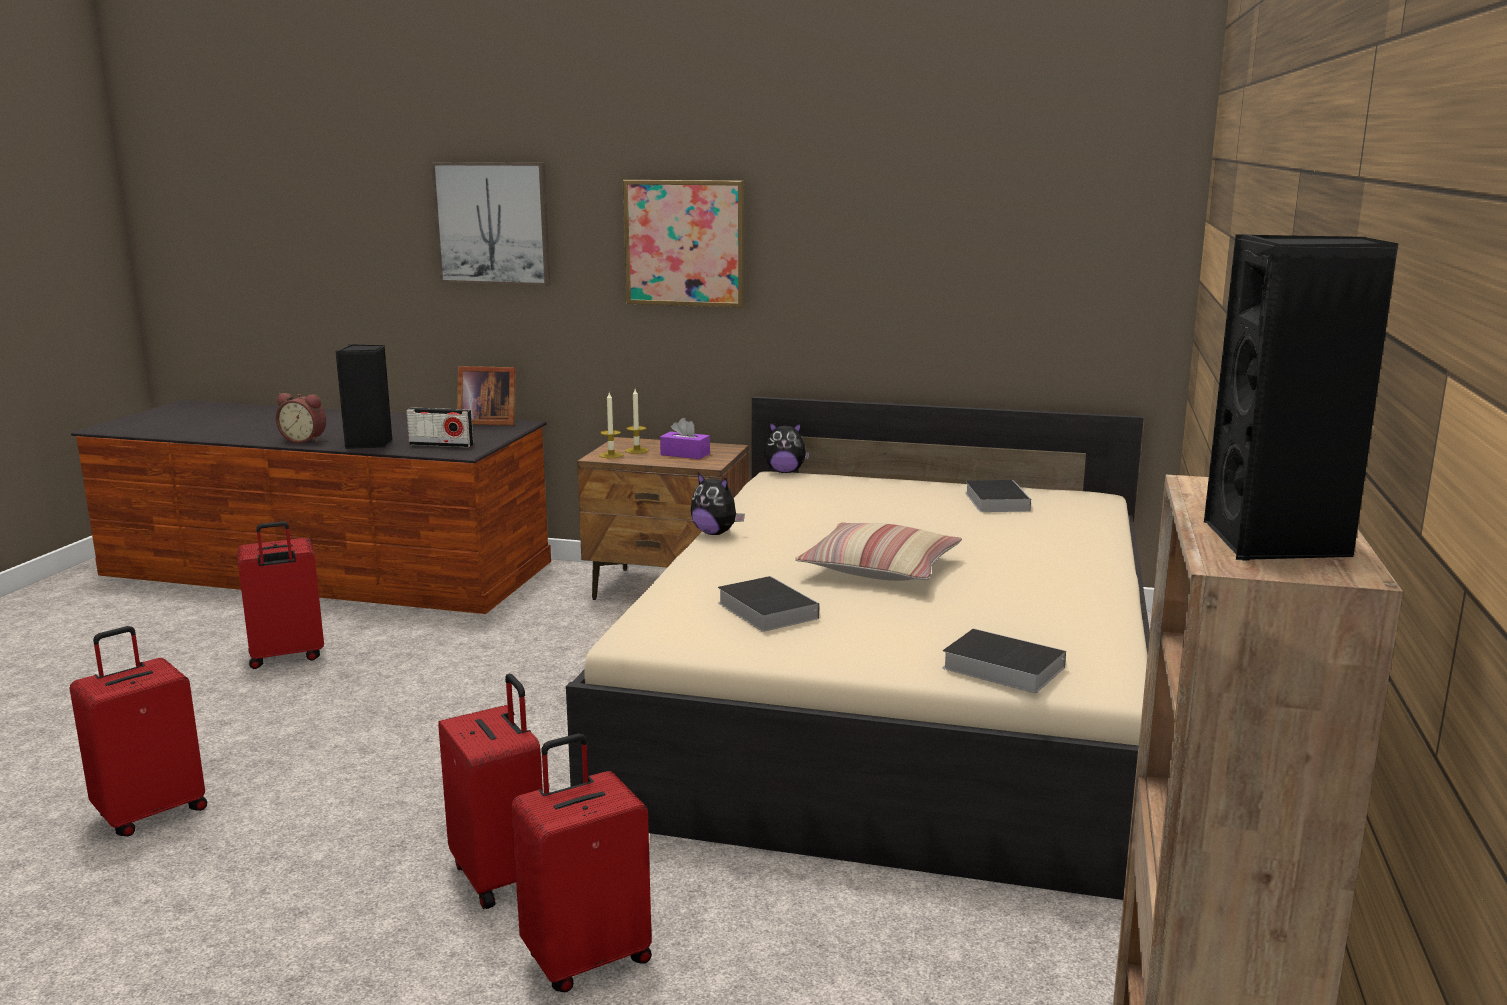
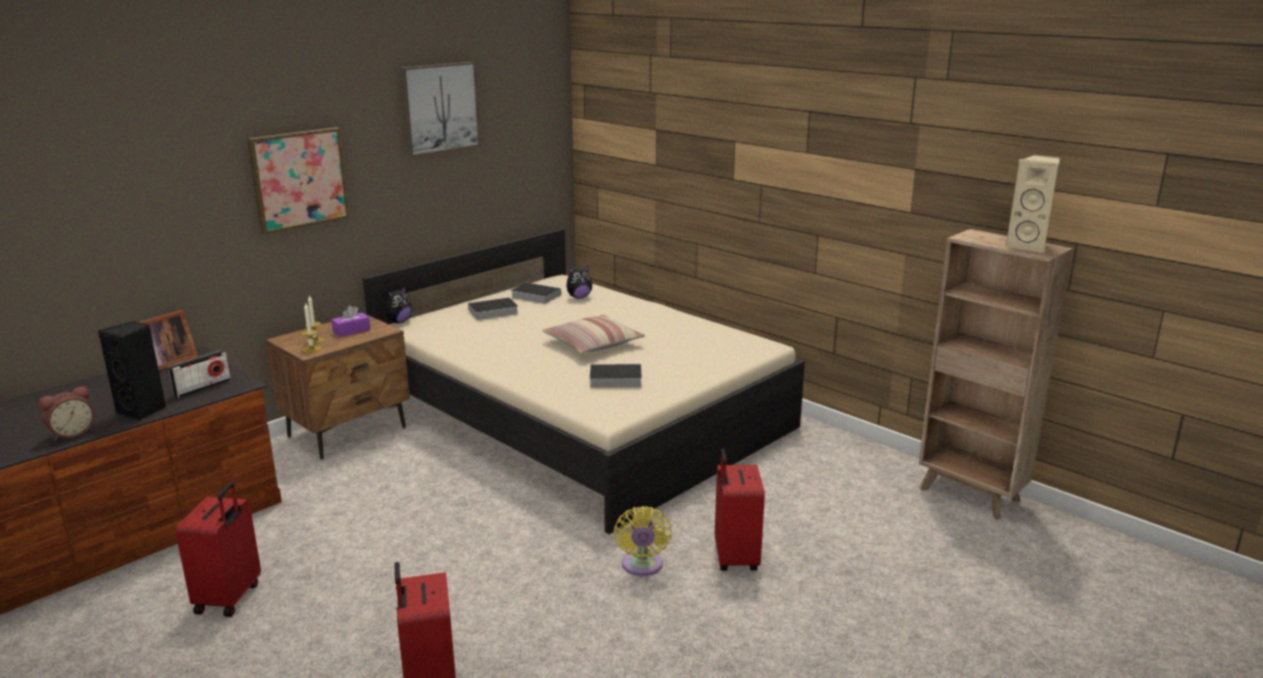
camera: 60 degrees left, 5 degrees up
picture [431,162,550,286] -> picture moved to [400,62,481,157]
red suitcase [438,674,543,909] -> yellow fan [614,506,672,576]
plush toy [691,473,745,535] -> plush toy moved to [566,265,592,299]
book [942,628,1066,693] -> book moved to [462,297,518,320]
black speaker [1204,234,1398,561] -> beige speaker [1005,155,1060,253]

